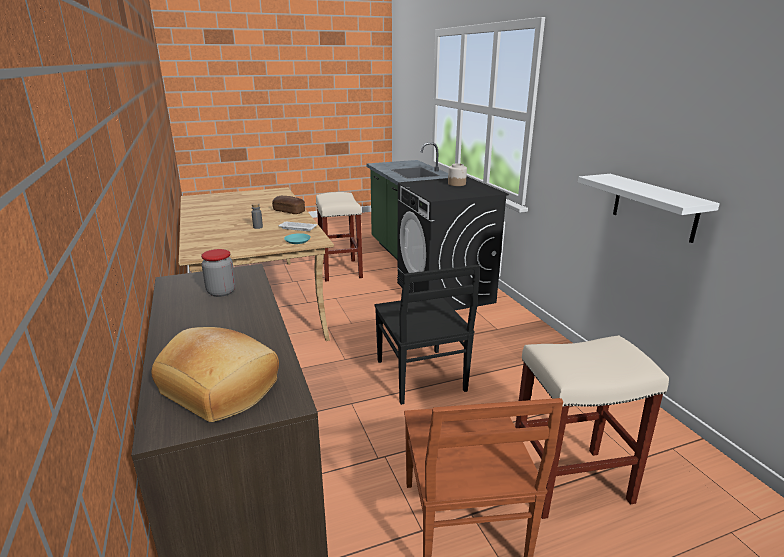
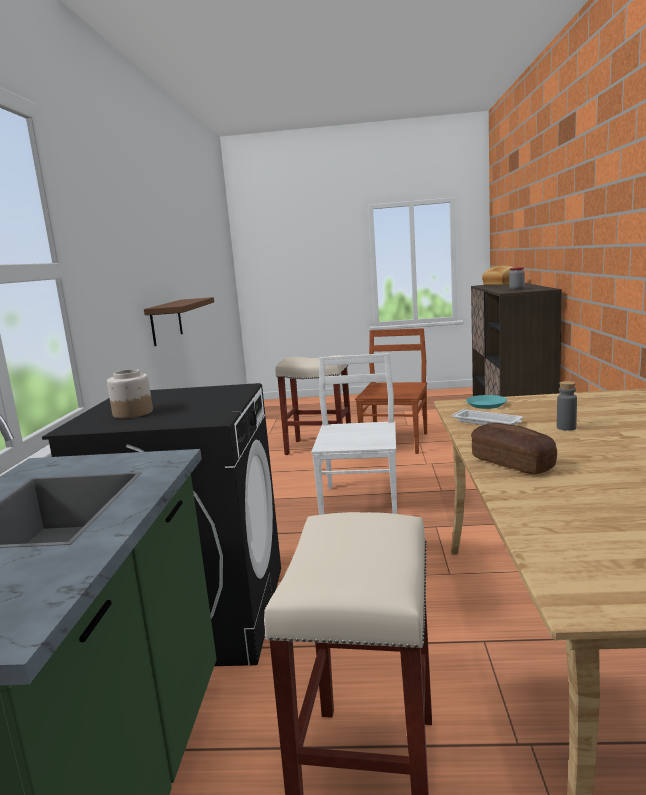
camera: 155 degrees left, 10 degrees down
black chair [374,265,480,405] -> white chair [311,353,397,515]
white shelf [578,174,720,243] -> brown shelf [144,297,214,346]

